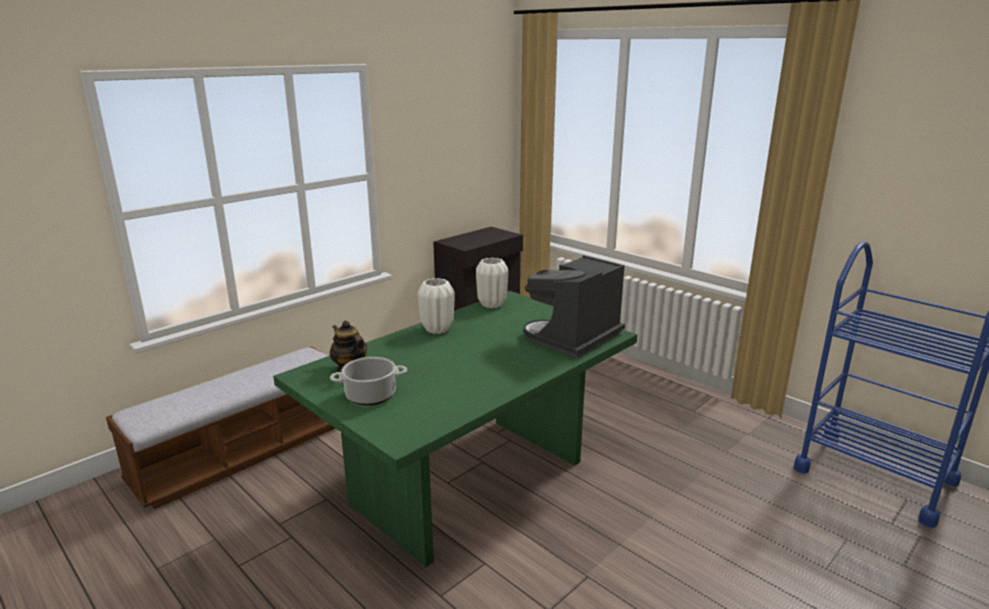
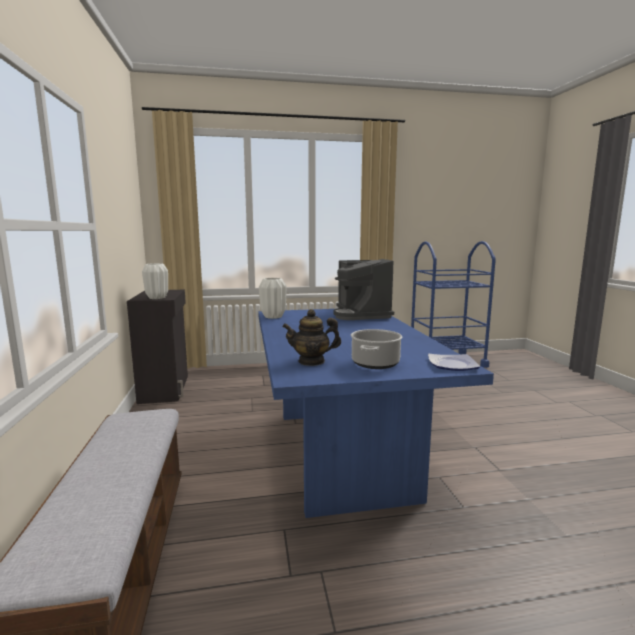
camera: 55 degrees left, 10 degrees down
green dining table [273,291,637,567] -> blue dining table [258,309,494,518]
white vase [418,278,454,334] -> white vase moved to [142,263,168,299]
none -> plate [428,354,480,371]

